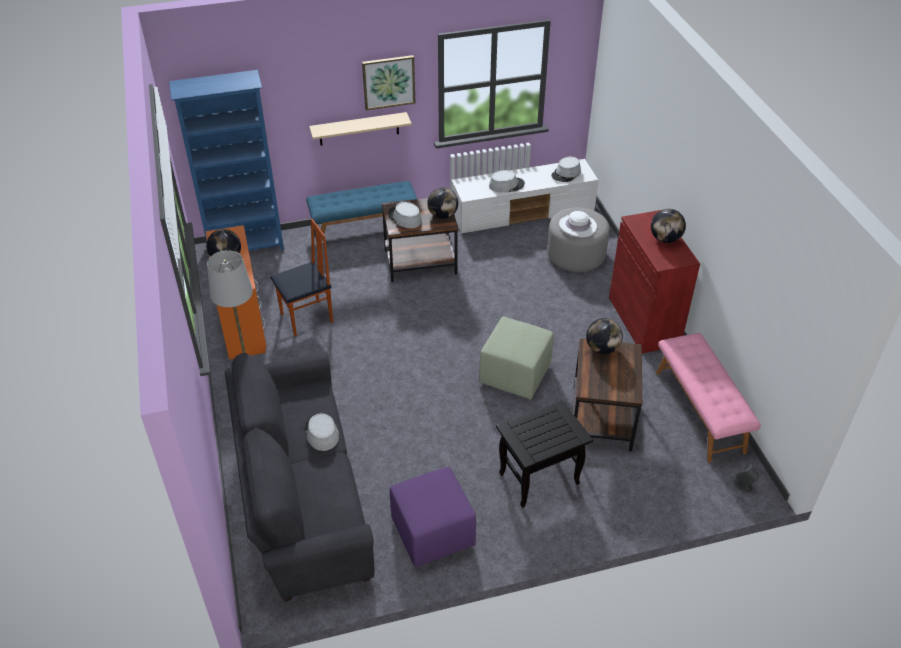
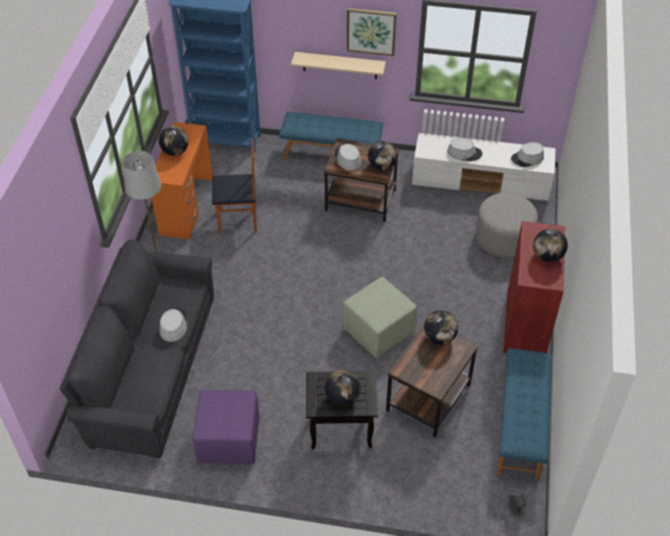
camera: 25 degrees right, 5 degrees up
white hat [559,211,597,237] -> none
pink bench [656,333,761,463] -> blue bench [497,348,552,481]
none -> globe [325,370,360,406]

